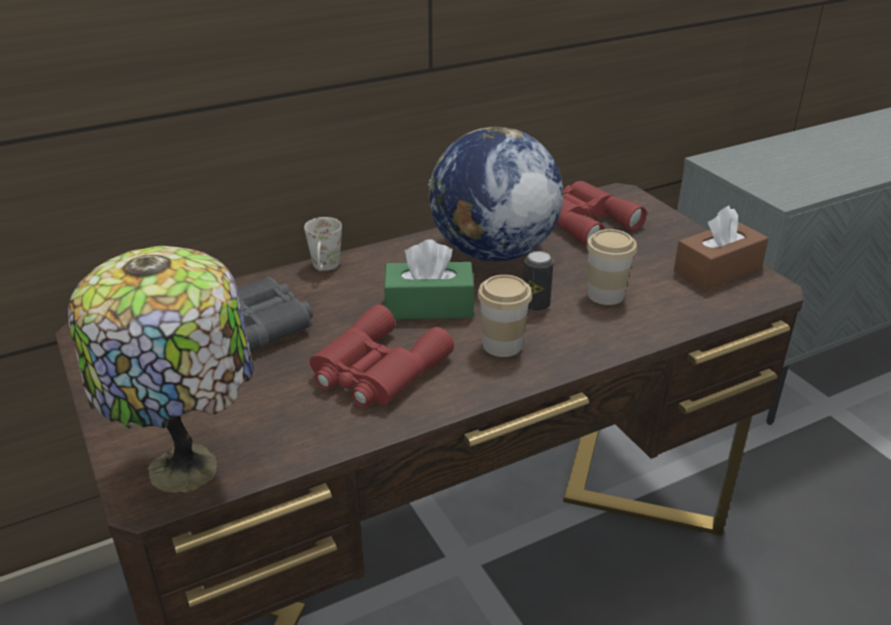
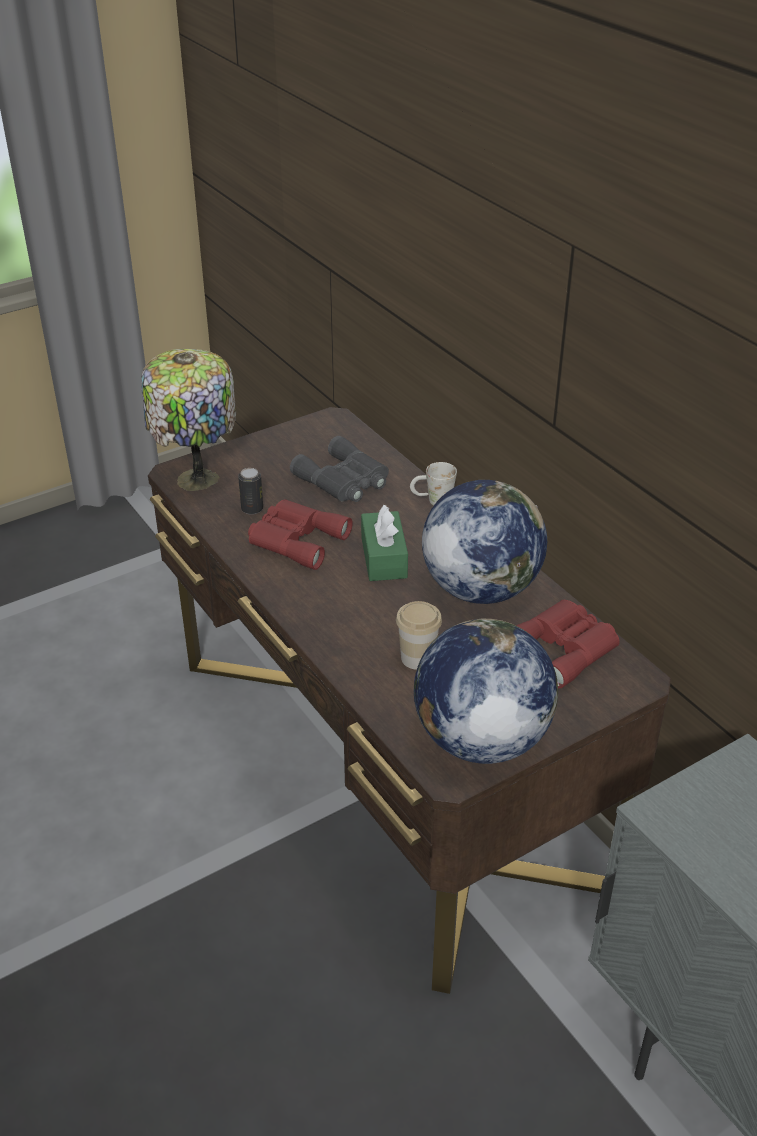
camera: 85 degrees right, 5 degrees up
cup [477,275,532,357] -> none
can [523,251,554,312] -> can moved to [238,468,263,515]
brown tissue box [674,206,769,291] -> globe [414,619,559,764]

